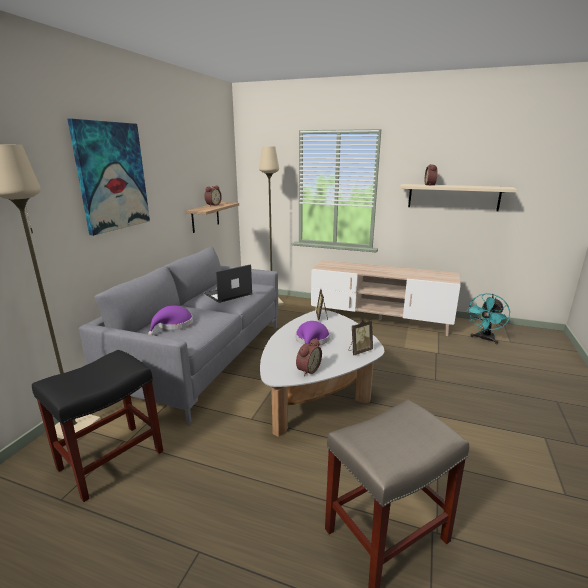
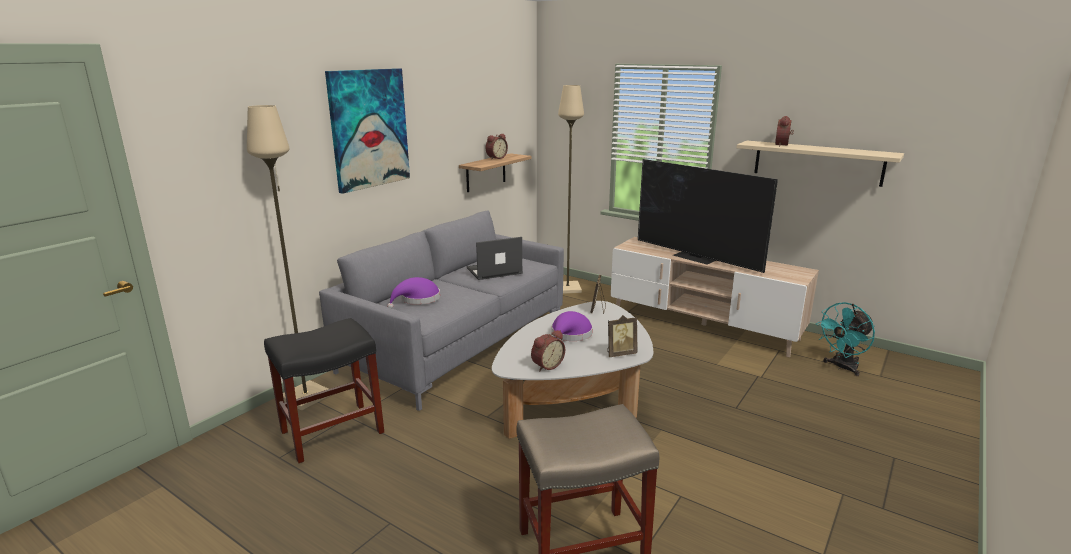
camera: 15 degrees right, 0 degrees up
none -> television [638,159,778,273]

